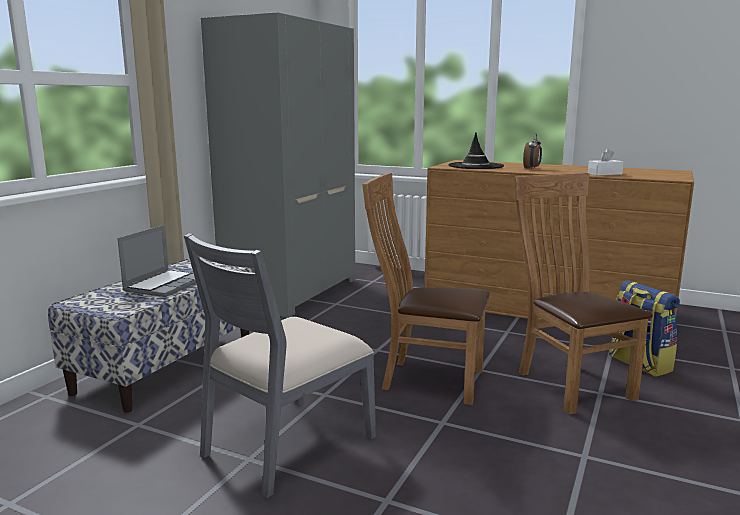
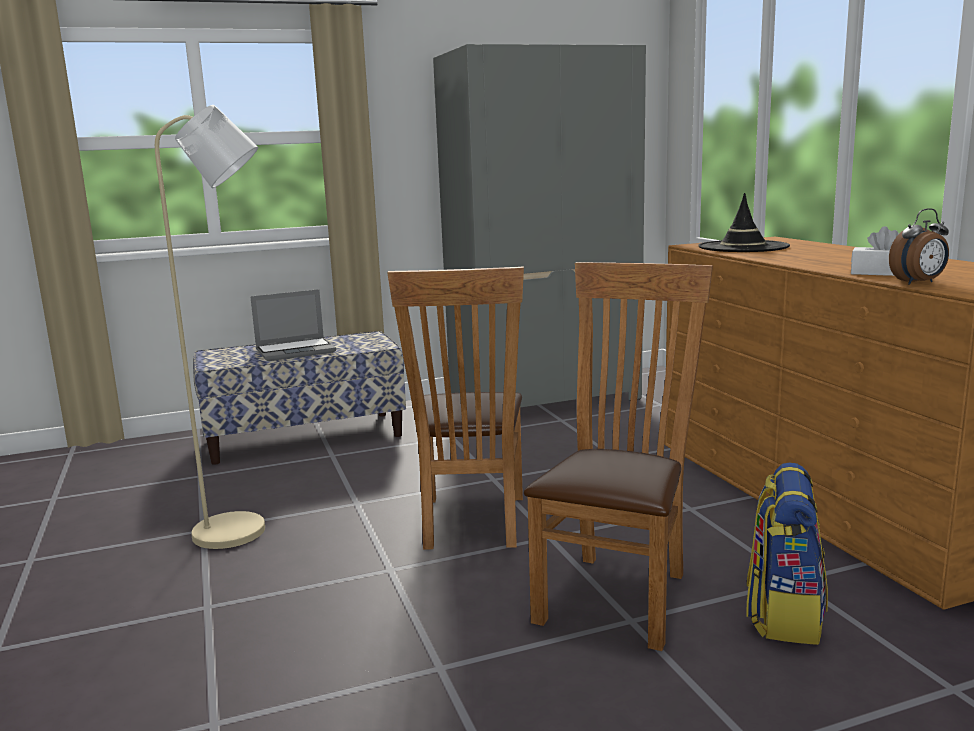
camera: 45 degrees right, 0 degrees up
grey chair [184,233,376,498] -> beige floor lamp [155,105,265,549]
brown chair [362,173,490,405] -> brown chair turned 150 degrees counterclockwise [387,266,524,550]
alarm clock [523,133,542,169] -> alarm clock moved to [889,208,949,285]

